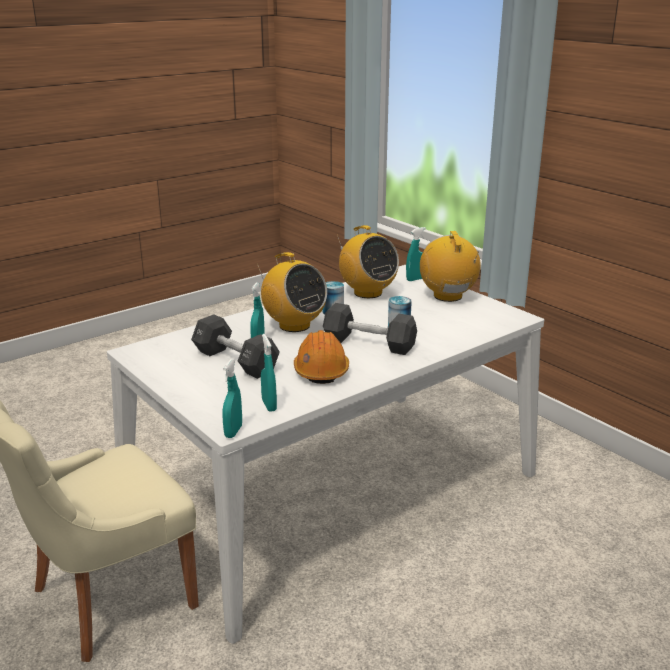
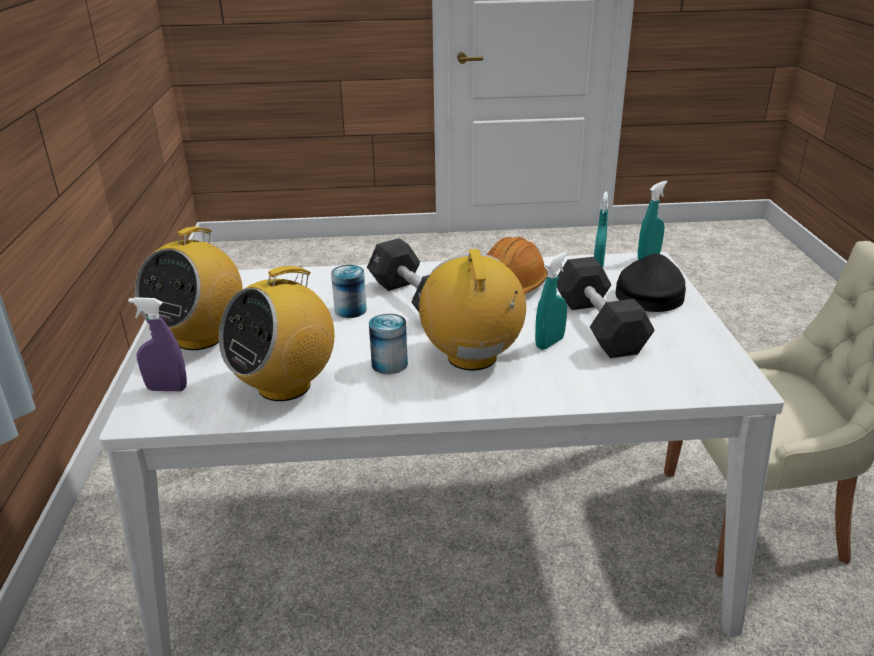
camera: 145 degrees left, 5 degrees up
radio [337,225,399,298] -> radio turned 135 degrees counterclockwise [219,266,335,401]
turquoise spray bottle [406,227,426,281] -> purple spray bottle [128,297,187,391]
none -> black cap [616,254,686,312]

